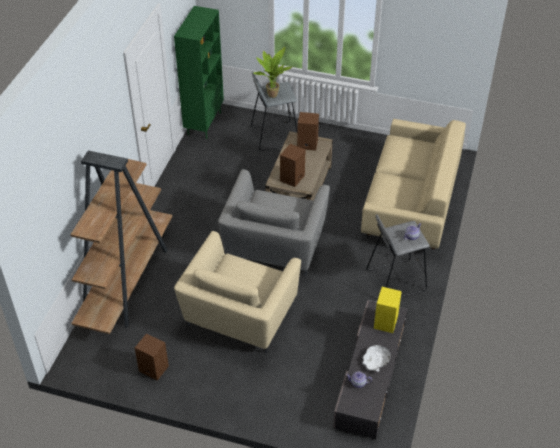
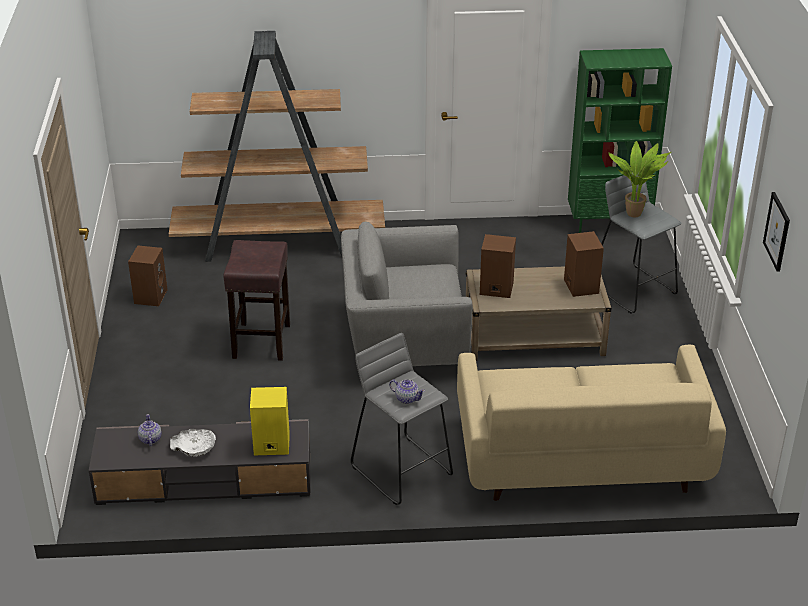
camera: 70 degrees right, 10 degrees down
beige armchair [174,231,301,353] -> brown stool [223,240,290,361]
none -> picture [763,192,790,271]

